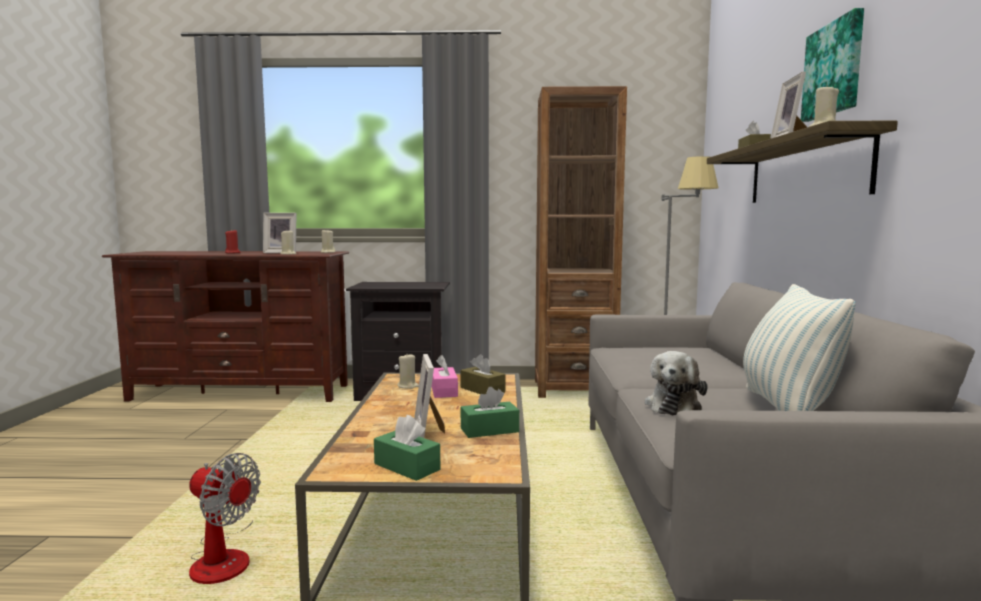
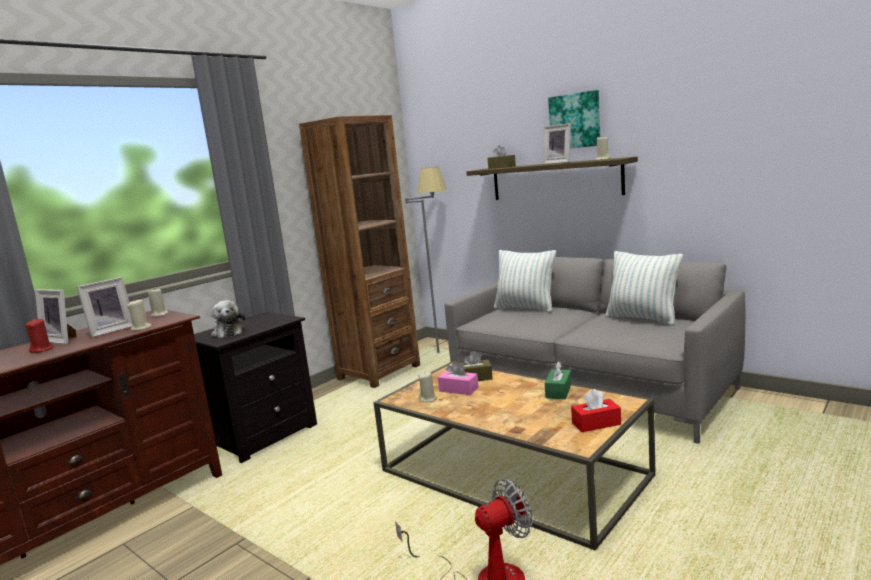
camera: 50 degrees left, 5 degrees up
green tissue box [374,415,440,481] -> red tissue box [571,389,621,432]
picture frame [414,354,445,438] -> picture frame moved to [35,289,76,344]
plush toy [645,351,707,416] -> plush toy moved to [211,300,245,338]
none -> pillow [494,250,556,313]

